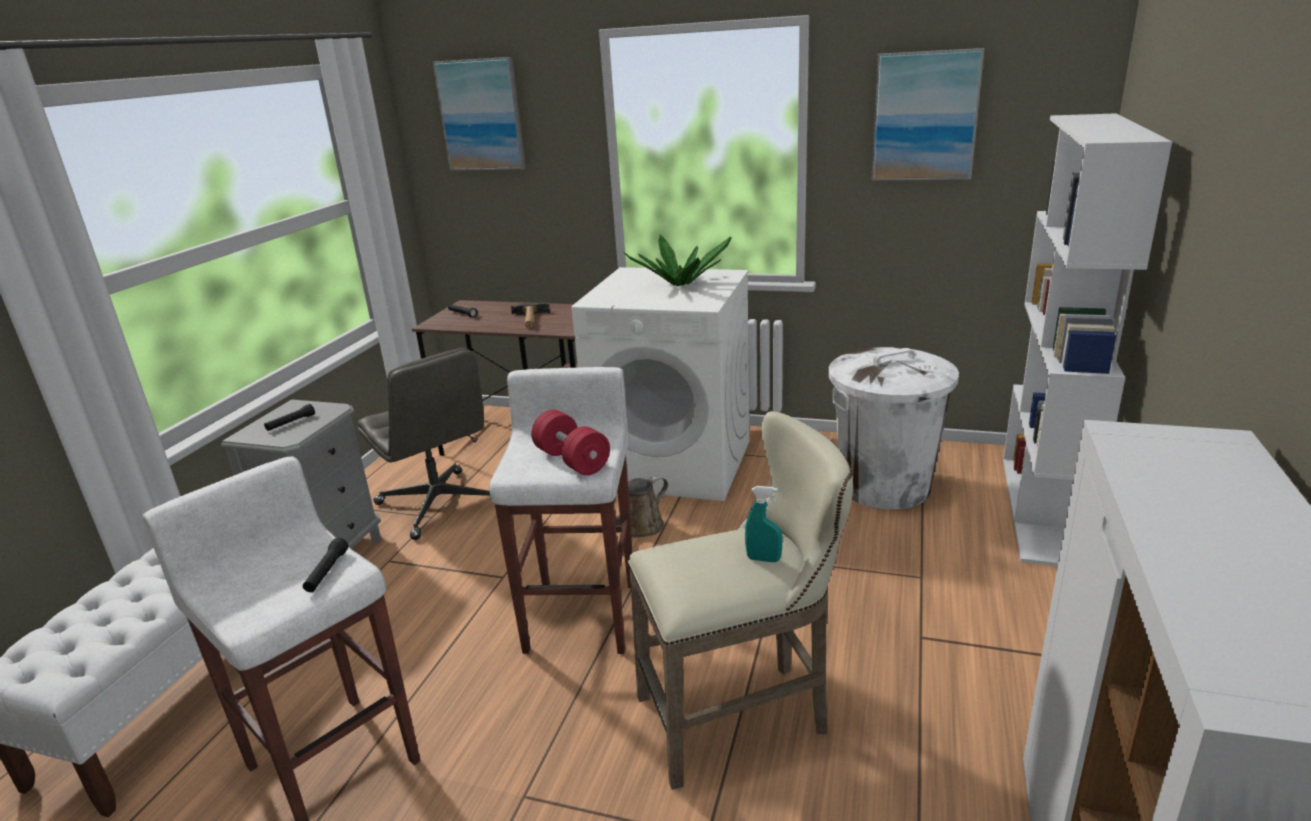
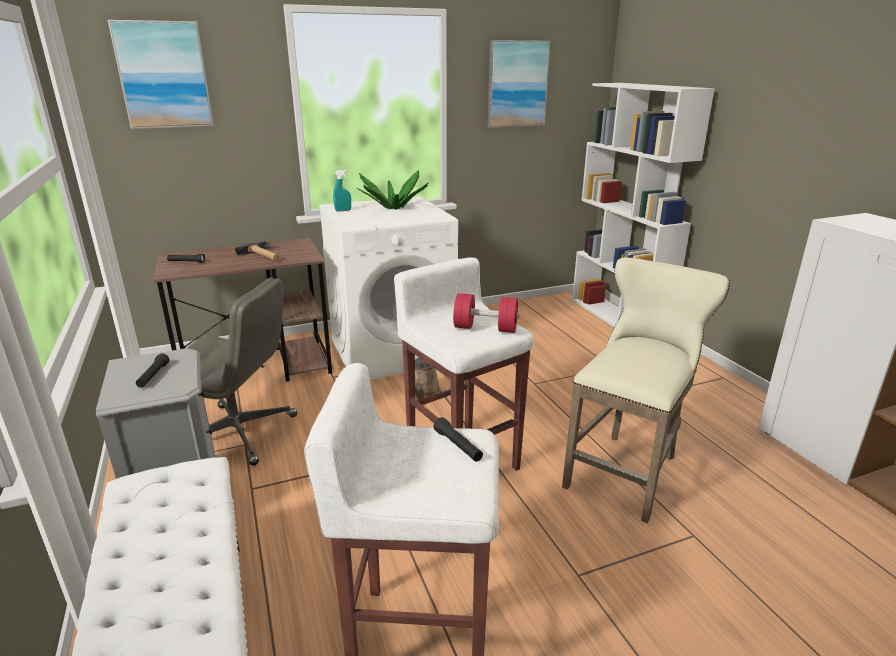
camera: 40 degrees left, 0 degrees up
turquoise spray bottle [745,486,783,562] -> turquoise spray bottle moved to [333,170,351,212]
white trash can [829,347,959,510] -> none

